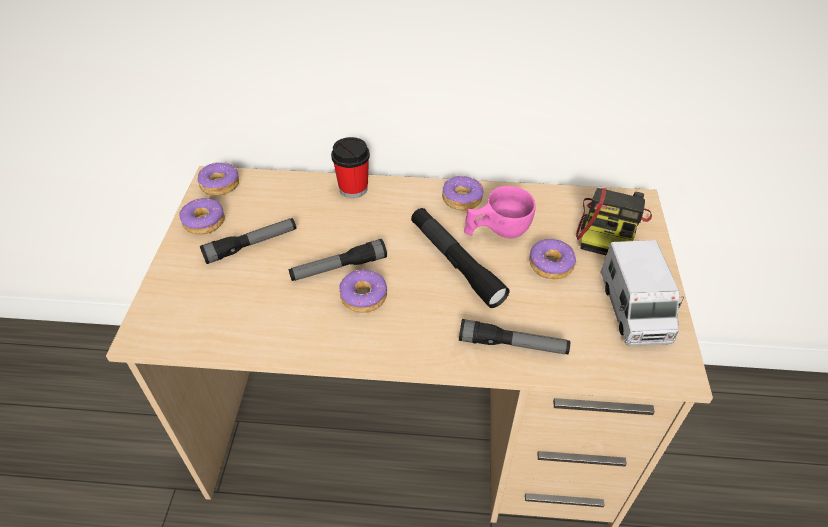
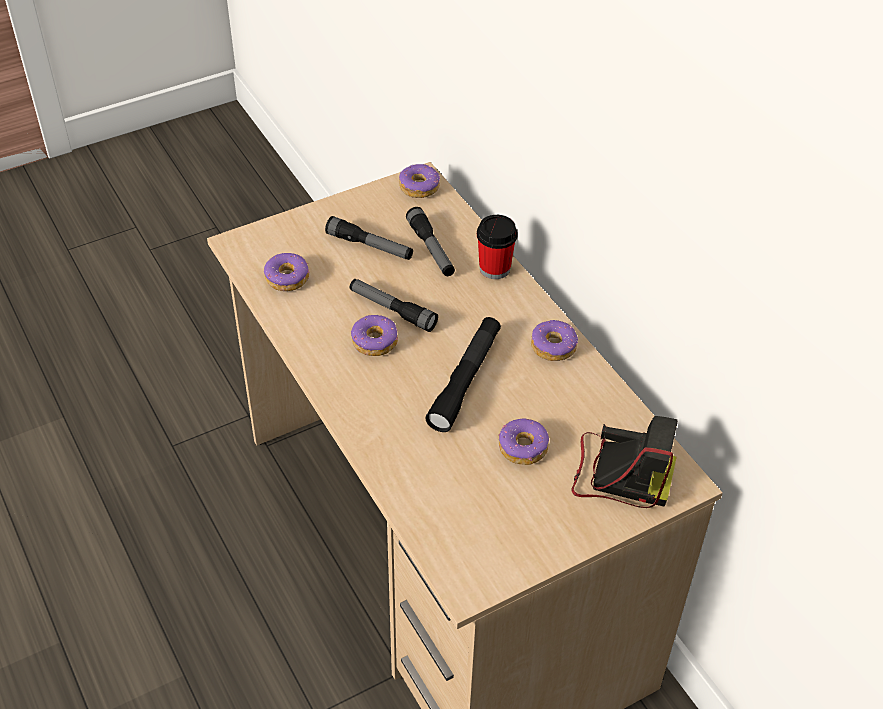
camera: 55 degrees right, 0 degrees up
donut [179,198,225,234] -> donut moved to [264,253,309,291]
flashlight [459,319,570,354] -> flashlight moved to [406,207,455,276]
pink cup [464,186,536,238] -> none
camera [576,188,652,255] -> camera turned 150 degrees counterclockwise [572,416,678,508]
toy truck [600,240,684,346] -> none

